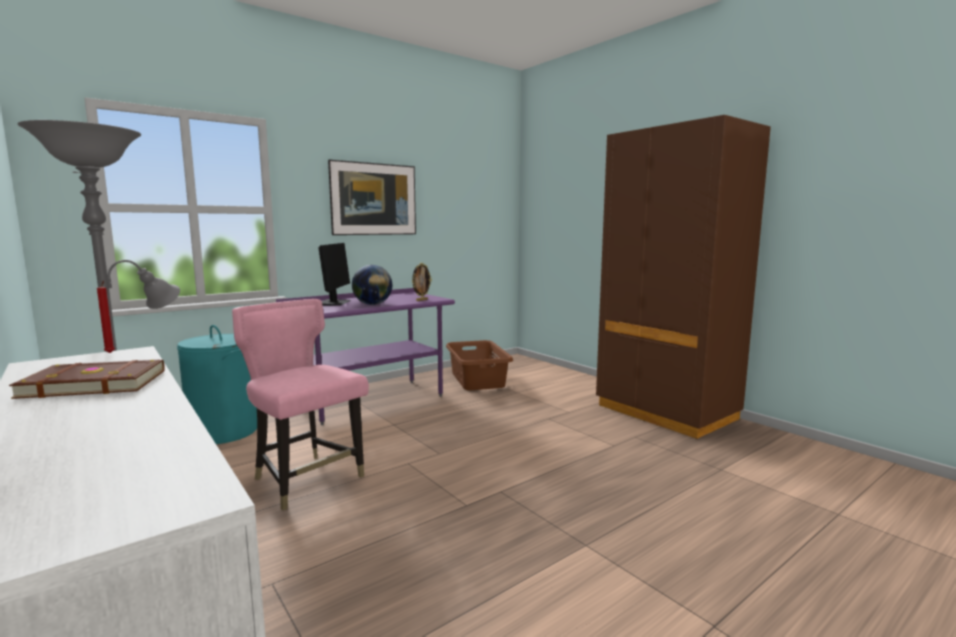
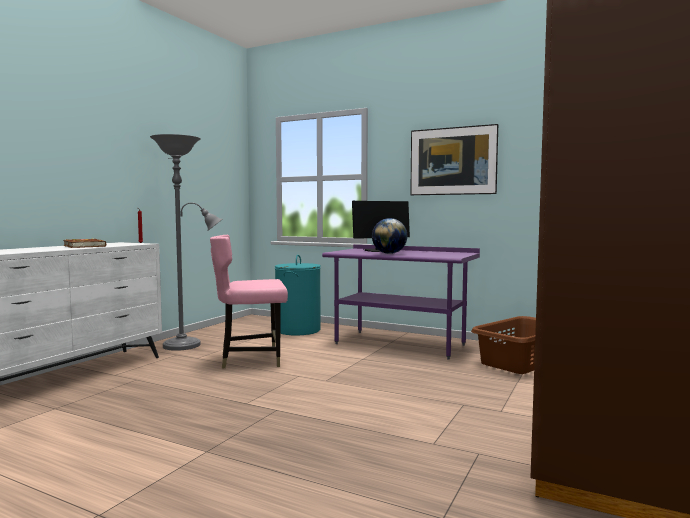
camera: 65 degrees right, 5 degrees down
pink chair [232,299,369,510] -> pink chair turned 120 degrees counterclockwise [210,235,288,369]
picture frame [412,263,432,301] -> none

